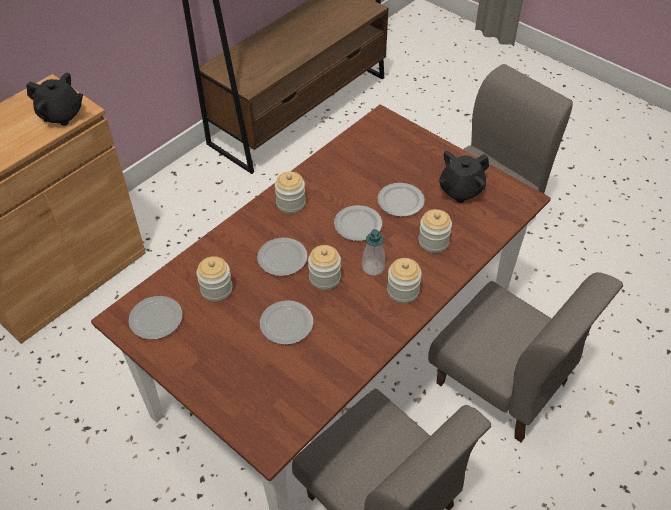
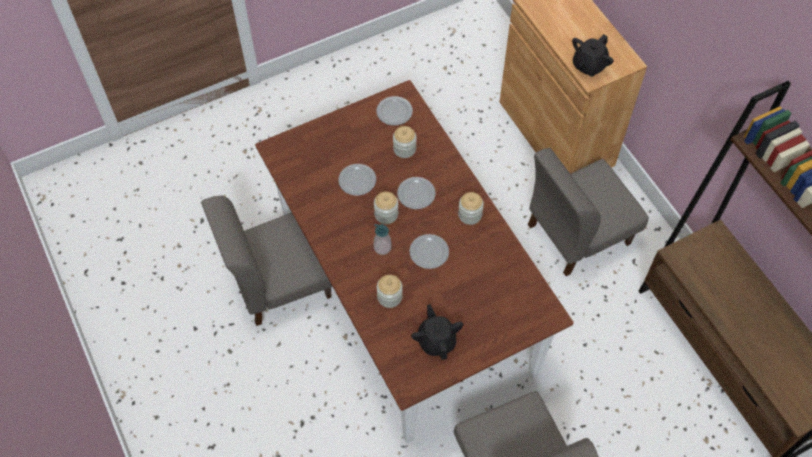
camera: 110 degrees right, 10 degrees up
plate [377,183,425,217] -> none
jar [387,258,422,303] -> none
grey chair [428,272,623,442] -> grey chair moved to [528,148,649,276]

